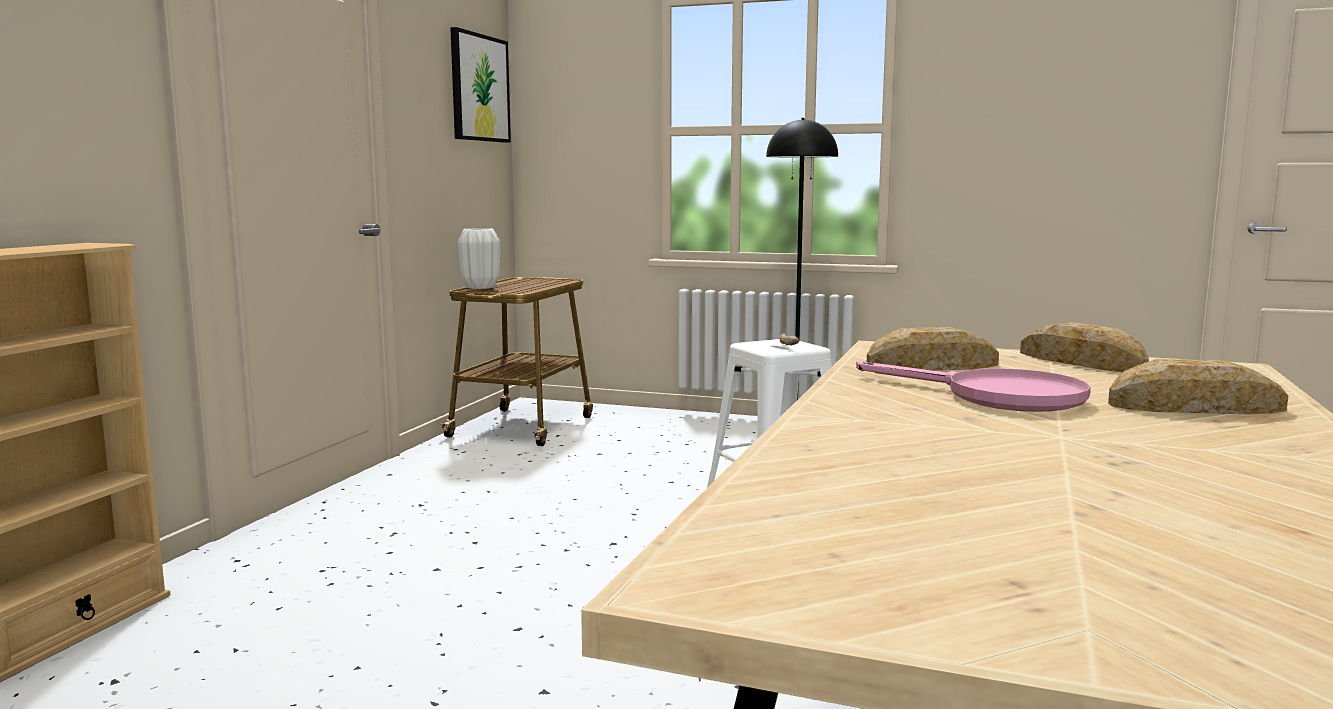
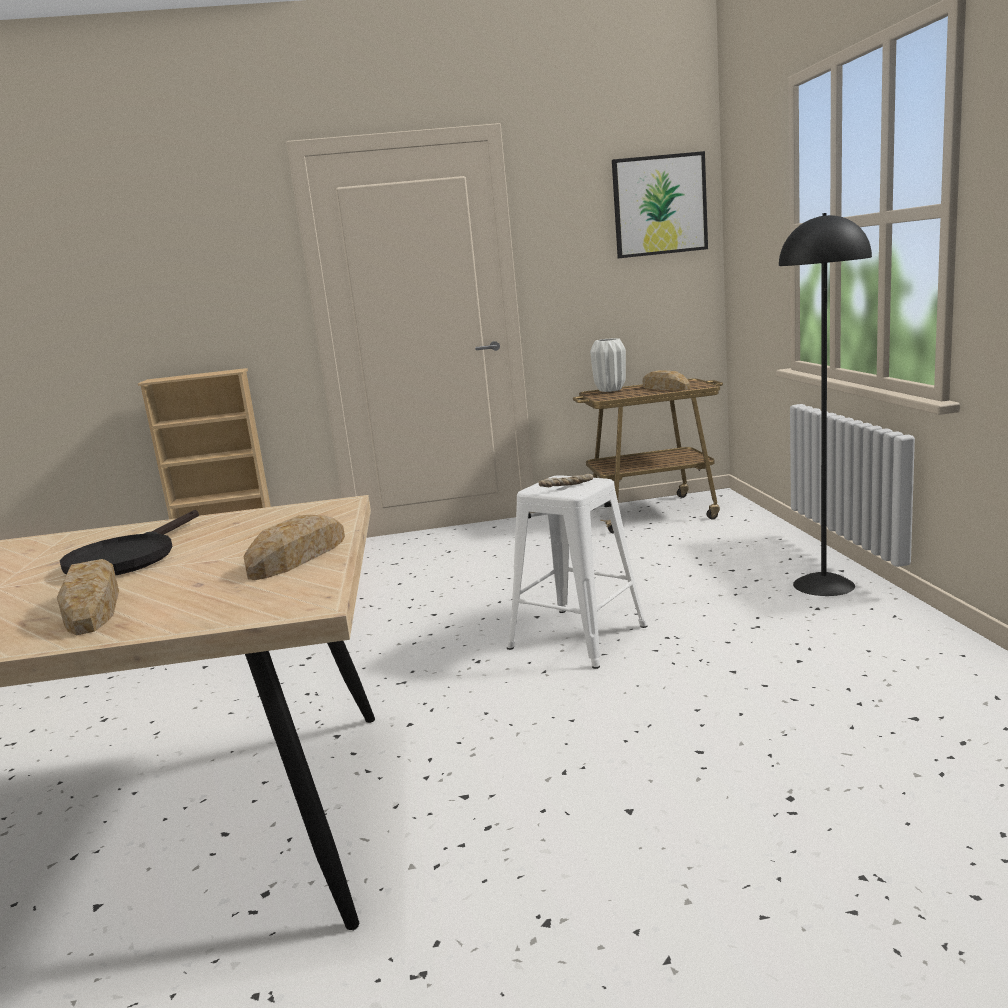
camera: 65 degrees right, 5 degrees up
pink frying pan [856,361,1091,412] -> black frying pan [60,510,199,575]
bread [867,327,999,371] -> bread moved to [643,370,690,390]

